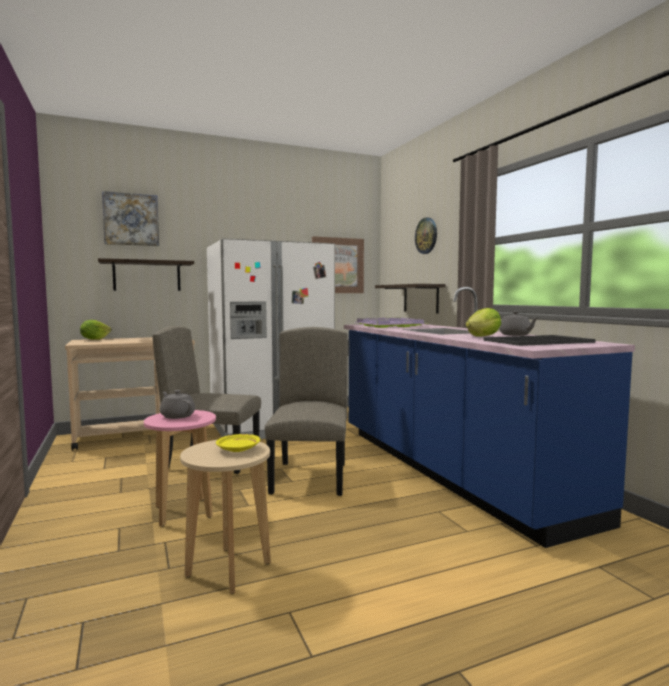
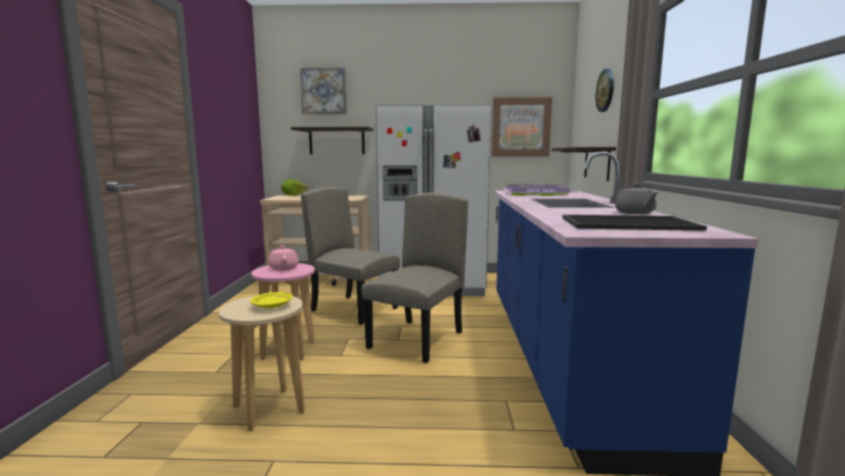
camera: 25 degrees right, 5 degrees up
grey teapot [160,390,195,419] -> pink teapot [268,245,299,271]
lettuce [466,308,501,337] -> none

